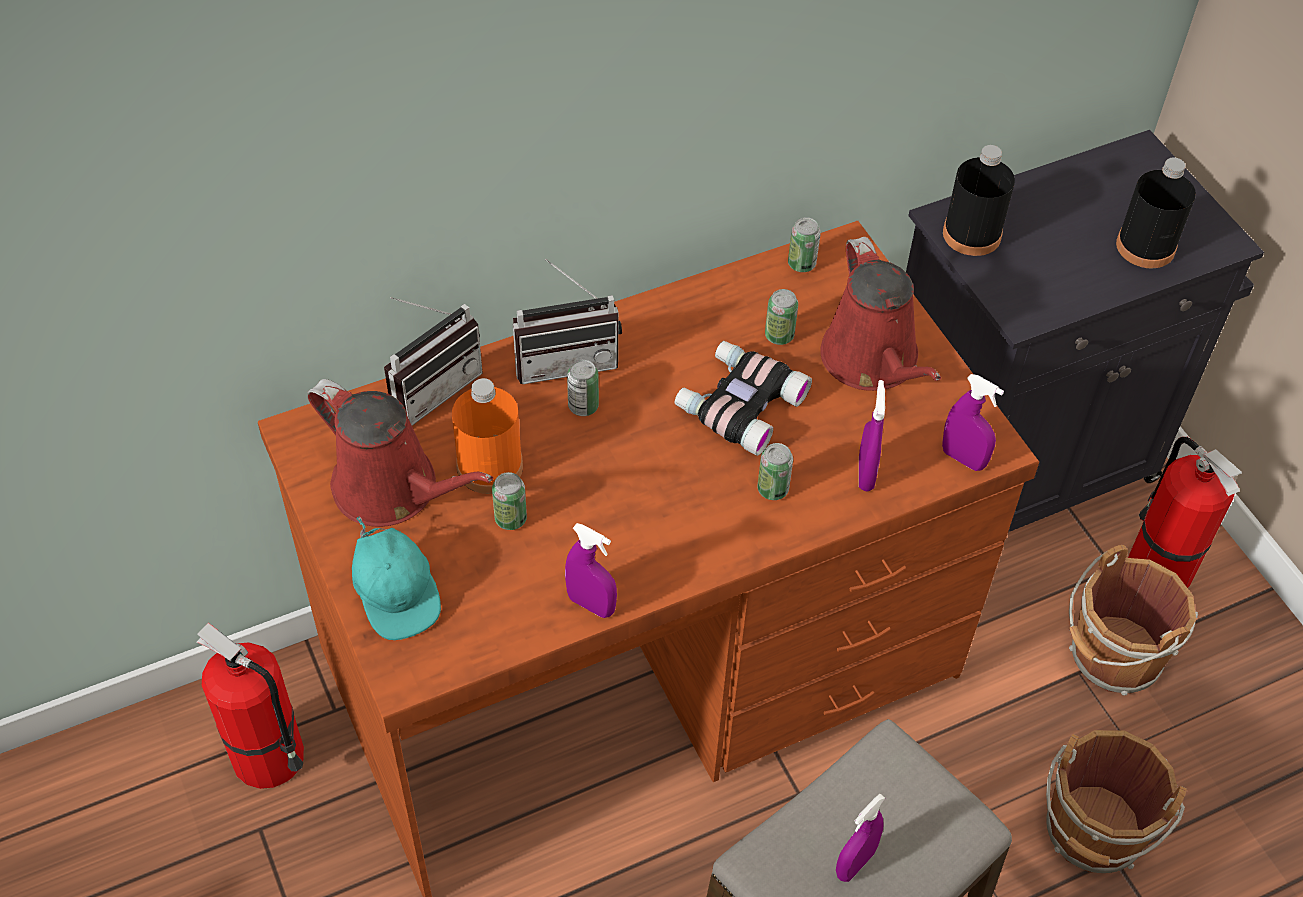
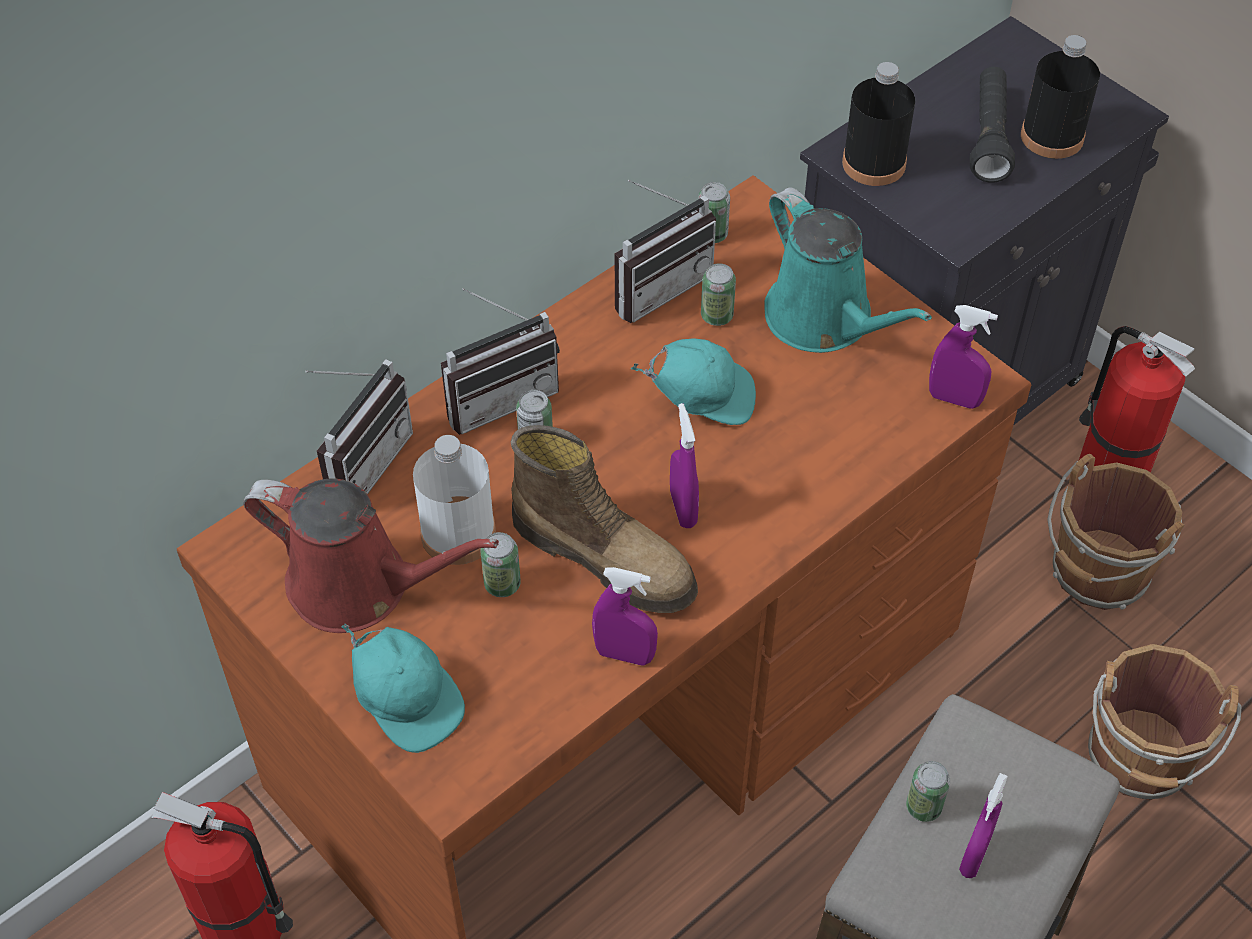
camera: 15 degrees left, 0 degrees up
orange bottle [452,378,523,494] -> white bottle [413,435,496,565]
binoculars [675,341,812,456] -> turquoise cap [631,338,756,425]
can [757,443,793,500] -> can moved to [906,761,950,822]
red watering can [820,237,941,391] -> turquoise watering can [764,187,932,353]
purple spray bottle [859,380,885,492] -> purple spray bottle moved to [670,403,699,528]
none -> boot [511,425,698,613]
none -> radio [614,180,716,323]
none -> black flashlight [970,67,1015,183]

